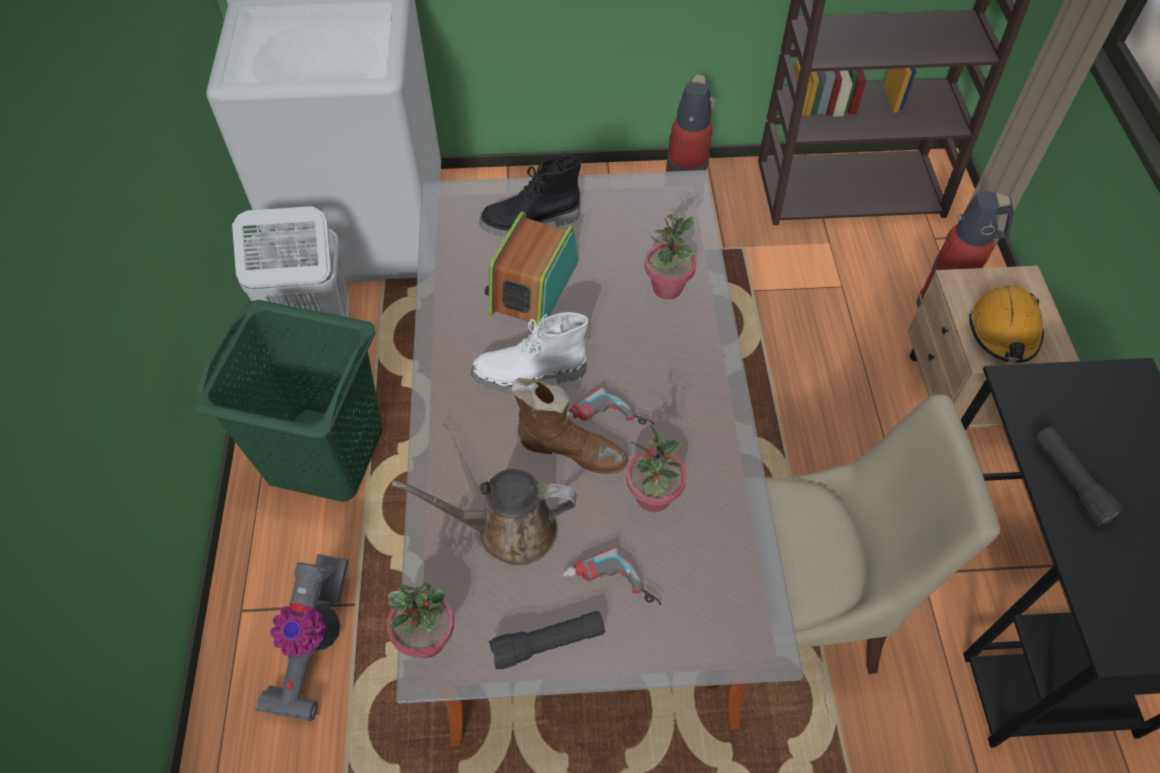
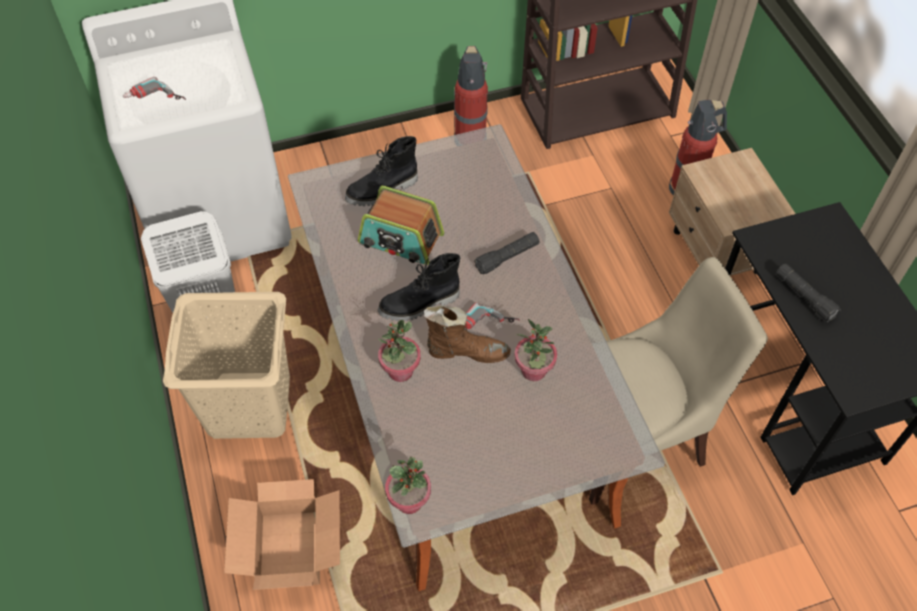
camera: 15 degrees left, 0 degrees up
green laundry basket [191,300,383,502] -> beige laundry basket [163,292,290,439]
vacuum cleaner [255,554,349,721] -> cardboard box [224,479,340,590]
brown watering can [391,469,577,565] -> none
white boot [471,312,588,392] -> black boot [378,253,460,321]
radio [484,212,578,326] -> radio turned 75 degrees counterclockwise [358,186,444,265]
black flashlight [489,611,605,670] -> black flashlight moved to [474,232,539,274]
power drill [562,547,662,606] -> power drill moved to [123,77,186,100]
potted plant [644,214,696,300] -> potted plant moved to [378,320,421,382]
orange hard hat [969,285,1044,363] -> none

